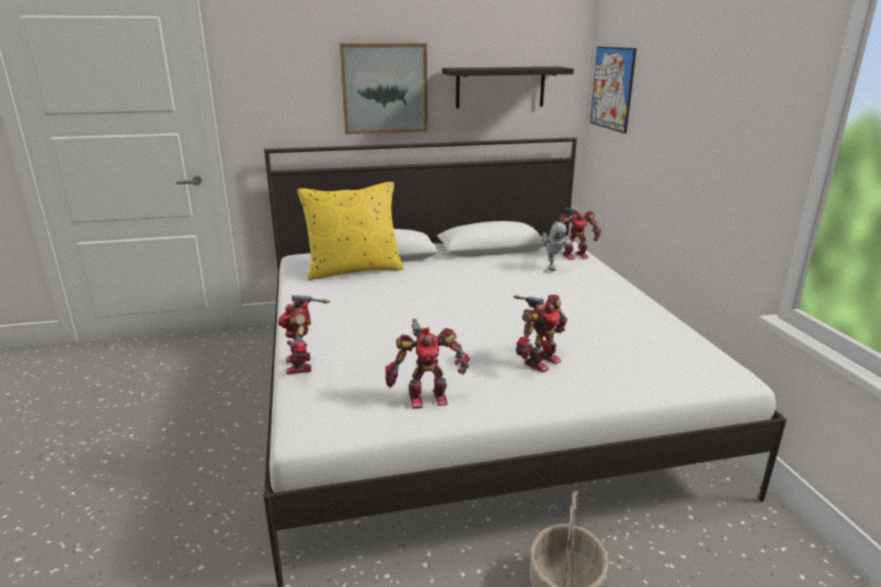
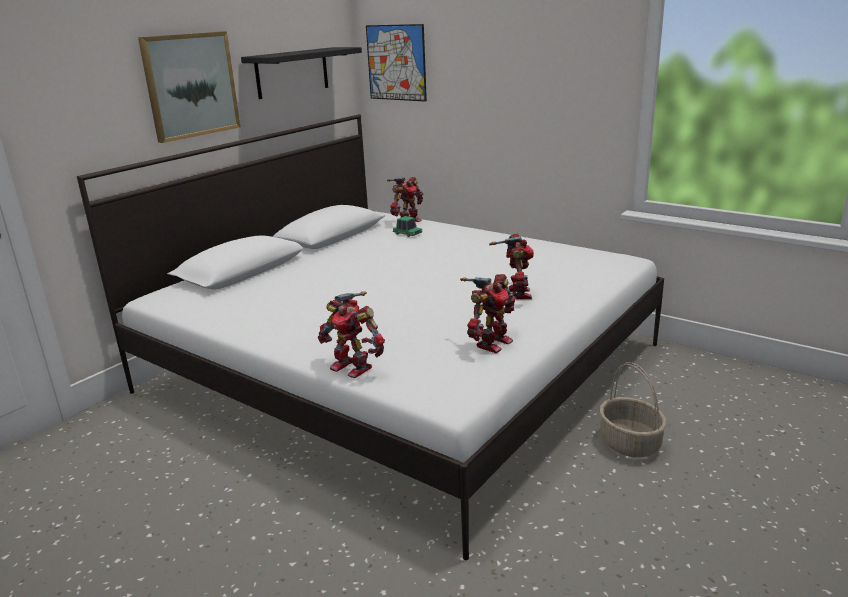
camera: 40 degrees left, 0 degrees up
yellow pillow [297,182,404,280] -> none
toy robot [542,220,573,271] -> toy car [393,216,422,237]

